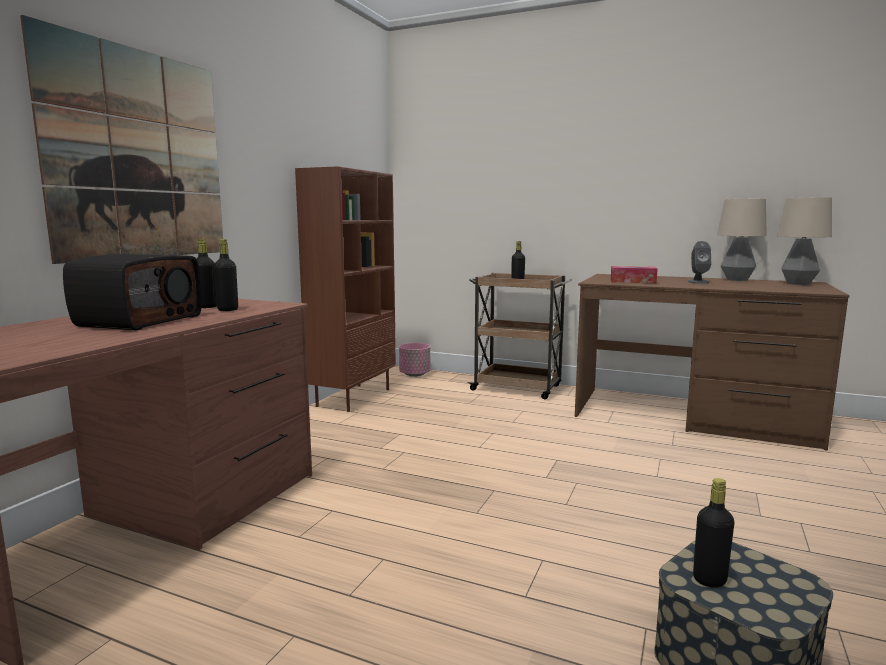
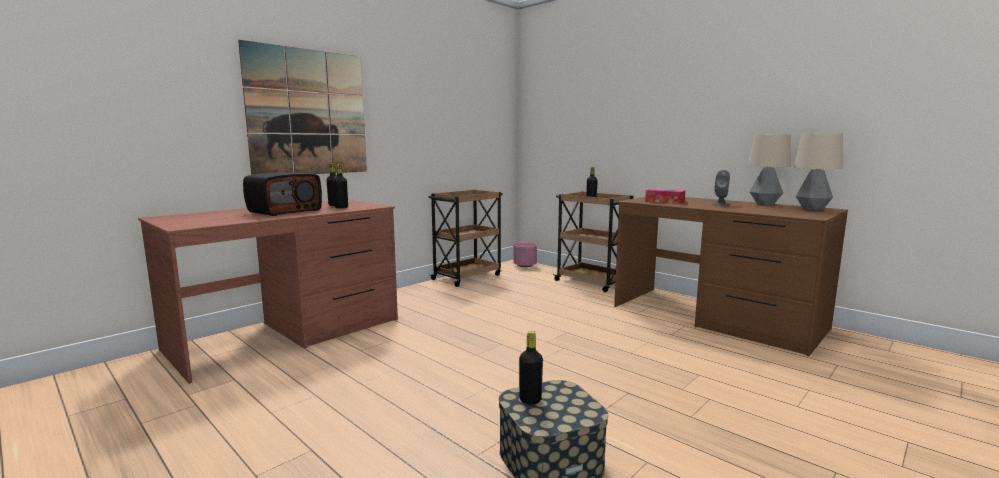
camera: 20 degrees right, 0 degrees up
brown bookcase [295,166,396,412] -> brown cart [429,189,503,287]

